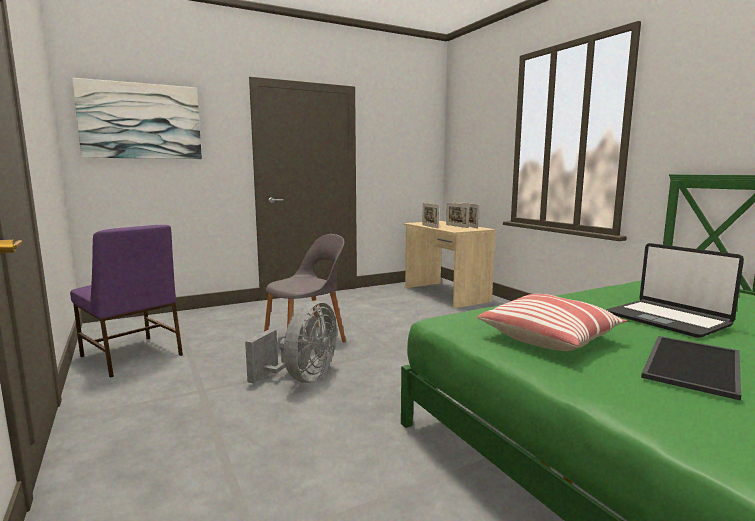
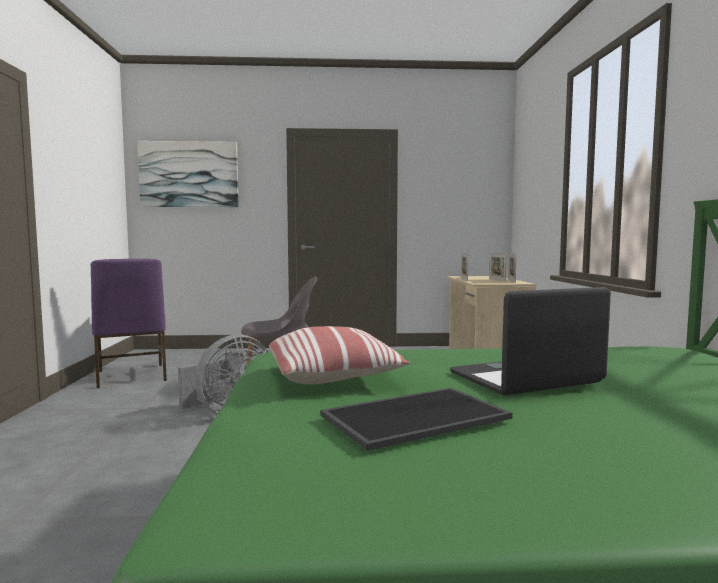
camera: 25 degrees right, 5 degrees down
laptop [607,243,744,338] -> laptop turned 75 degrees clockwise [450,287,611,396]

